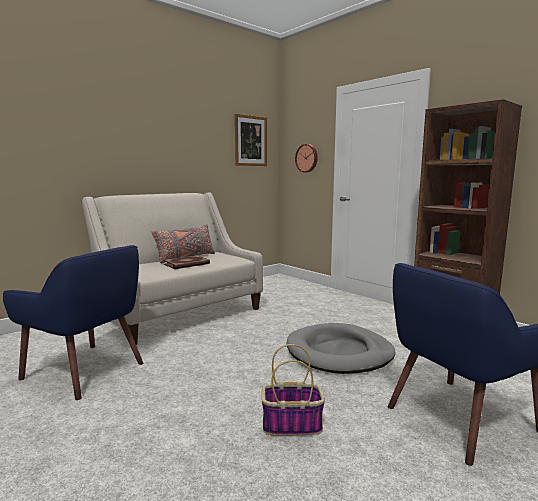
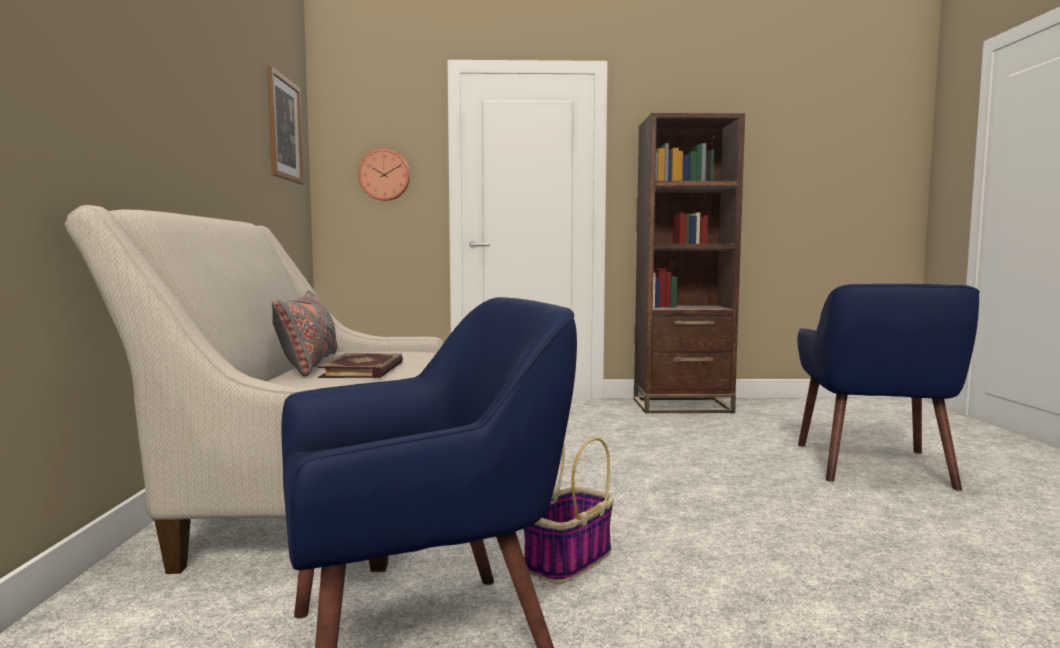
camera: 50 degrees left, 5 degrees down
basket [261,344,325,436] -> basket moved to [524,437,614,584]
grey dog bed [286,323,395,374] -> none

